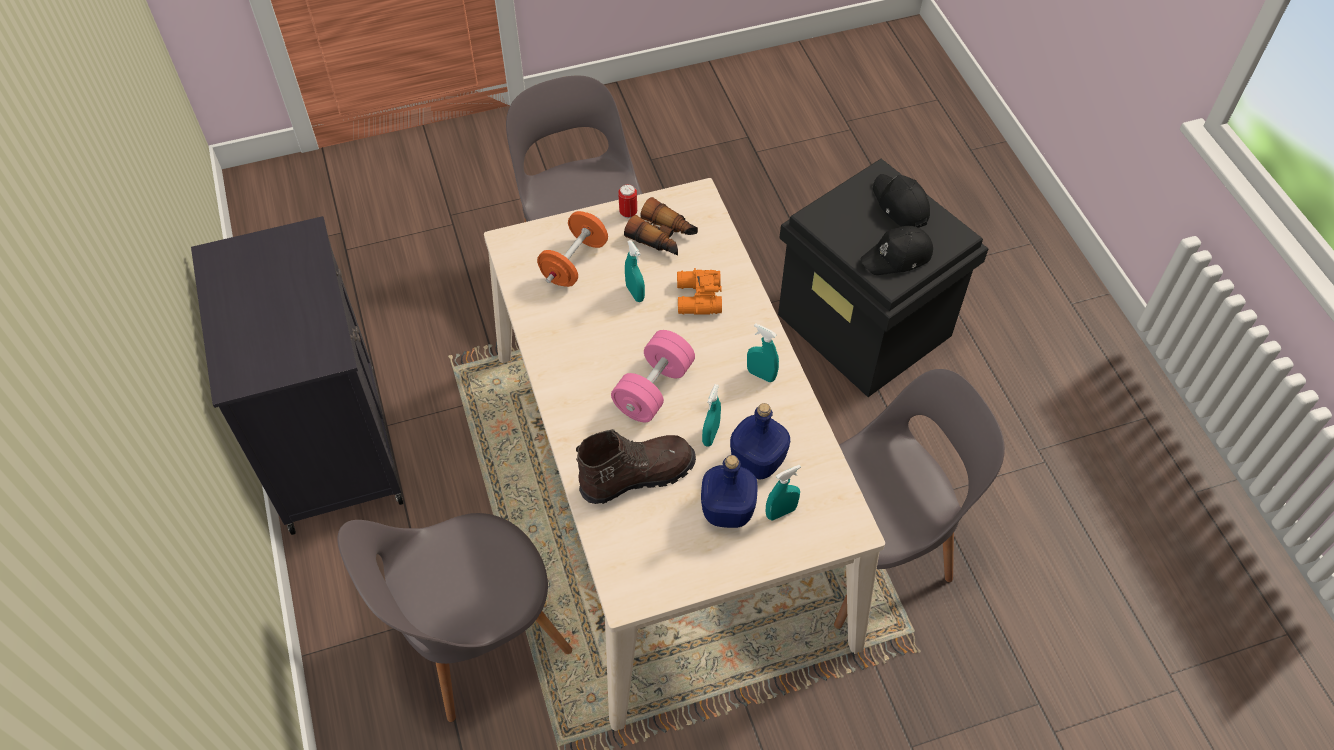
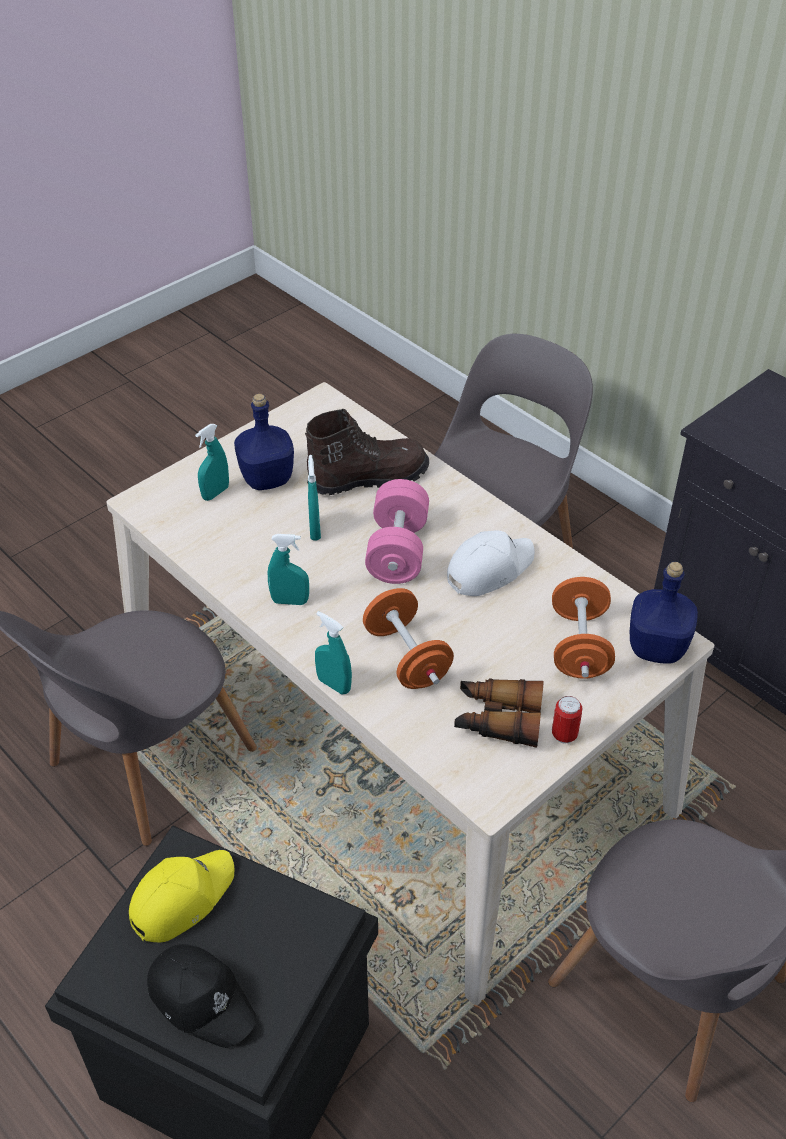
camera: 155 degrees right, 10 degrees down
brown boot [576,429,696,504] -> brown boot turned 150 degrees counterclockwise [305,409,429,495]
turquoise spray bottle [625,240,645,302] -> turquoise spray bottle moved to [315,611,352,694]
orange binoculars [677,268,722,315] -> orange dumbbell [363,588,454,689]
blue bottle [730,403,790,479] -> blue bottle moved to [630,562,698,664]
black cap [861,226,933,275] -> yellow cap [129,850,234,942]
none -> white cap [447,531,535,596]

